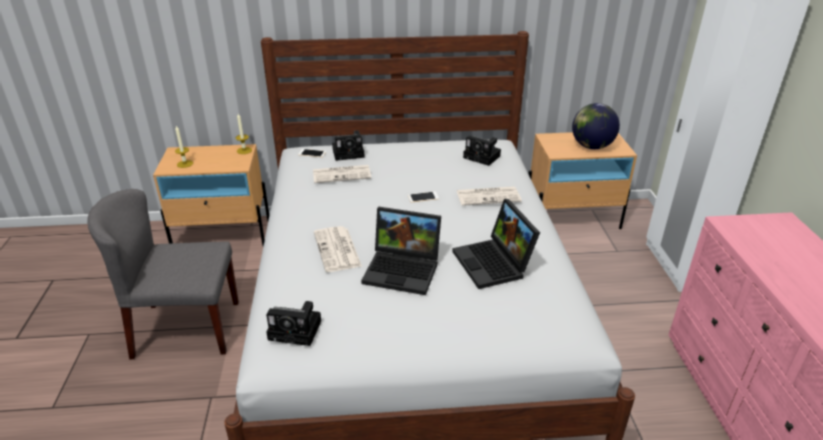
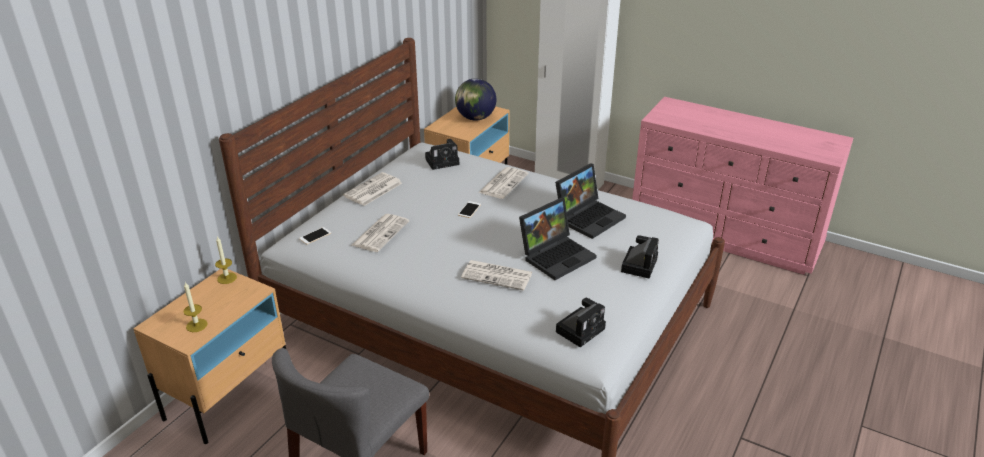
camera: 55 degrees left, 0 degrees up
camera [332,130,365,161] -> camera moved to [621,235,659,279]
laptop [452,199,540,289] -> laptop turned 60 degrees counterclockwise [555,163,626,239]
none -> newspaper [343,172,402,206]

